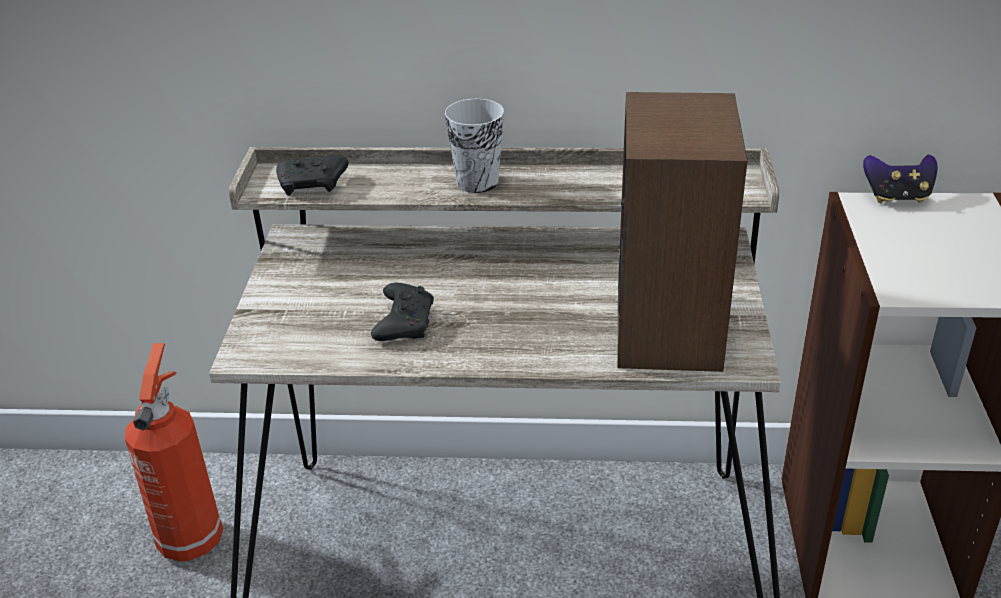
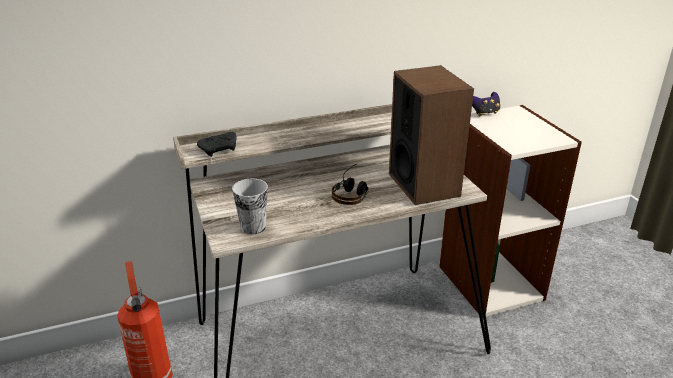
camera: 25 degrees left, 5 degrees down
black game controller [371,283,434,341] -> none
cup [444,99,504,193] -> cup moved to [232,179,268,234]
none -> headphones [332,163,369,205]

